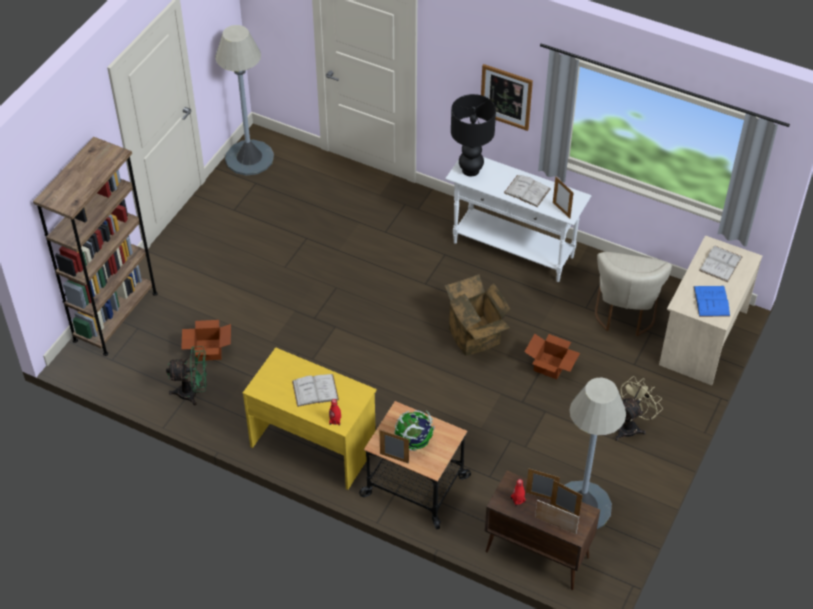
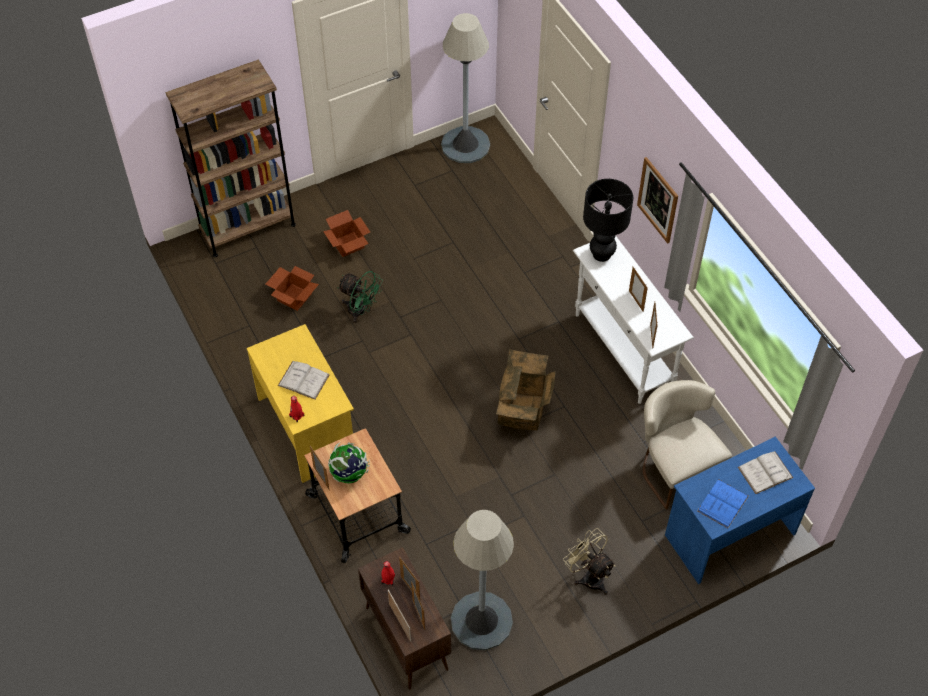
camera: 35 degrees right, 5 degrees up
green fan [166,346,207,406] -> green fan moved to [337,271,383,323]
white book [504,175,550,207] -> picture frame [629,267,648,312]
cardboard box [524,334,580,379] -> cardboard box moved to [323,210,370,257]
beige chair [595,252,672,336] -> beige chair turned 105 degrees clockwise [643,380,732,510]
beige fan [615,376,663,441] -> beige fan turned 120 degrees counterclockwise [563,528,616,595]
beige desk [659,235,762,385] -> blue desk [665,437,815,584]

